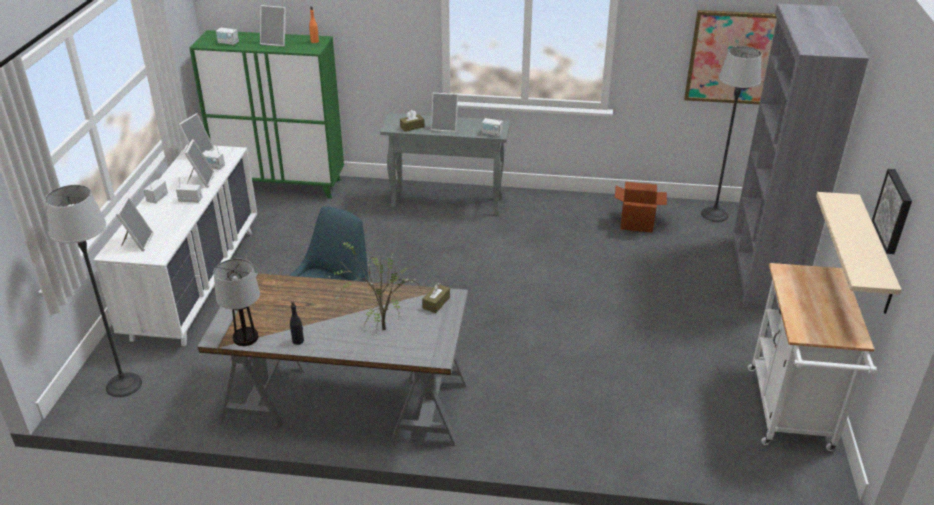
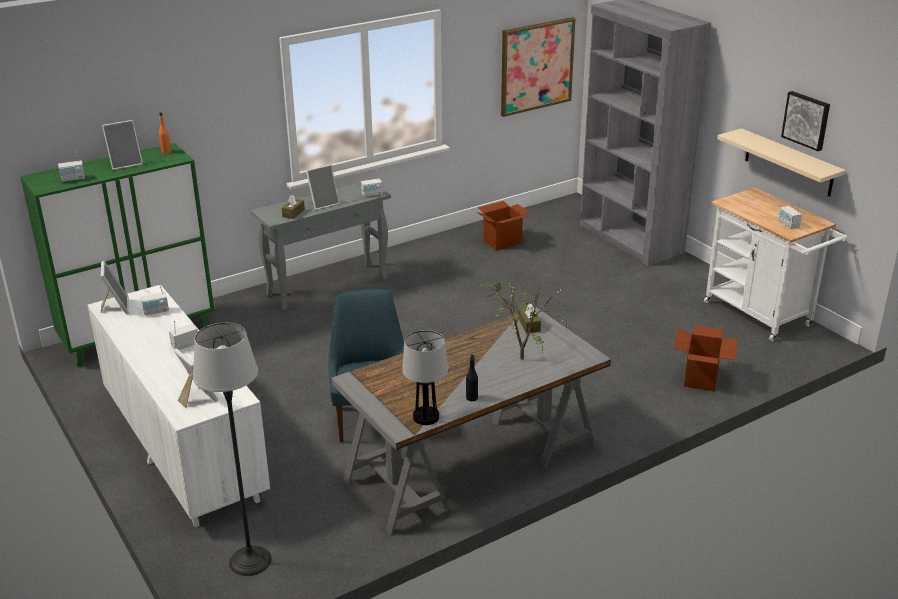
camera: 40 degrees left, 5 degrees down
radio [144,178,168,203] -> radio moved to [778,202,802,229]
picture frame [184,139,215,188] -> none
floor lamp [701,46,762,222] -> none
none -> cardboard box [674,325,738,392]

